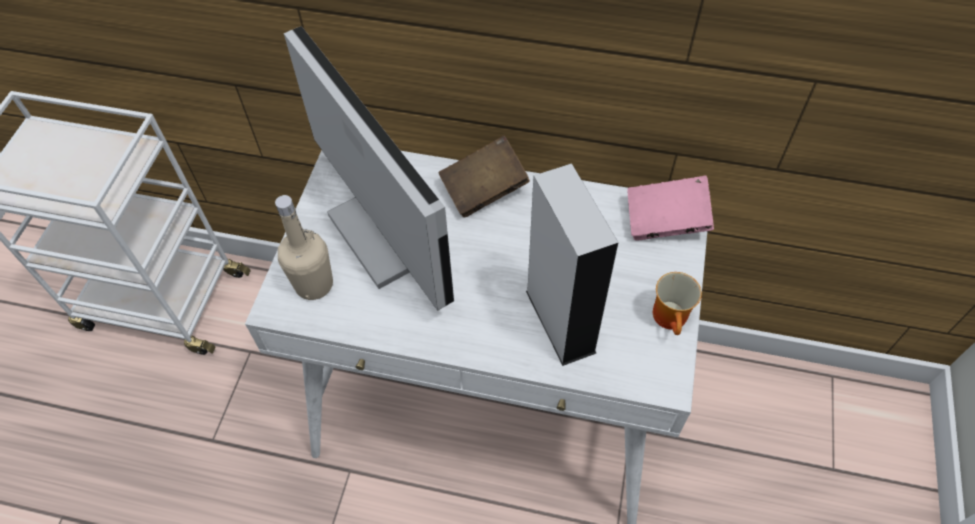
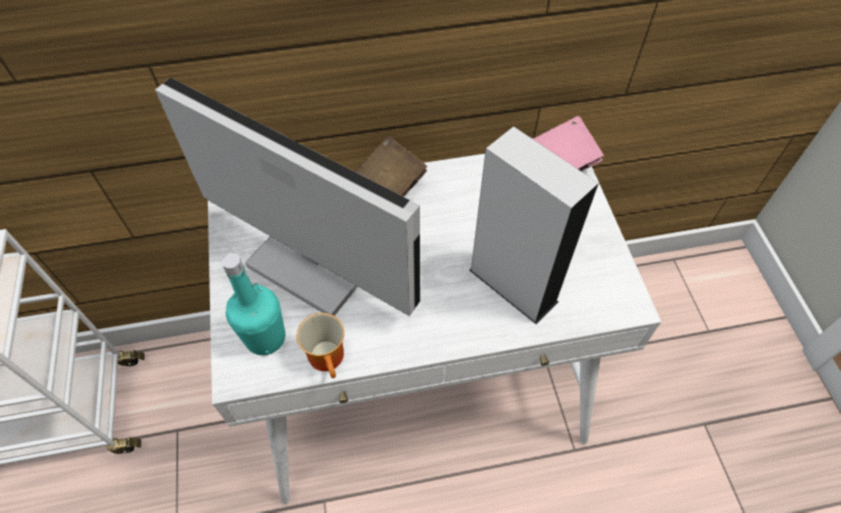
camera: 25 degrees left, 0 degrees up
beige bottle [275,195,333,300] -> turquoise bottle [222,253,285,355]
mug [653,272,702,335] -> mug moved to [297,313,344,378]

